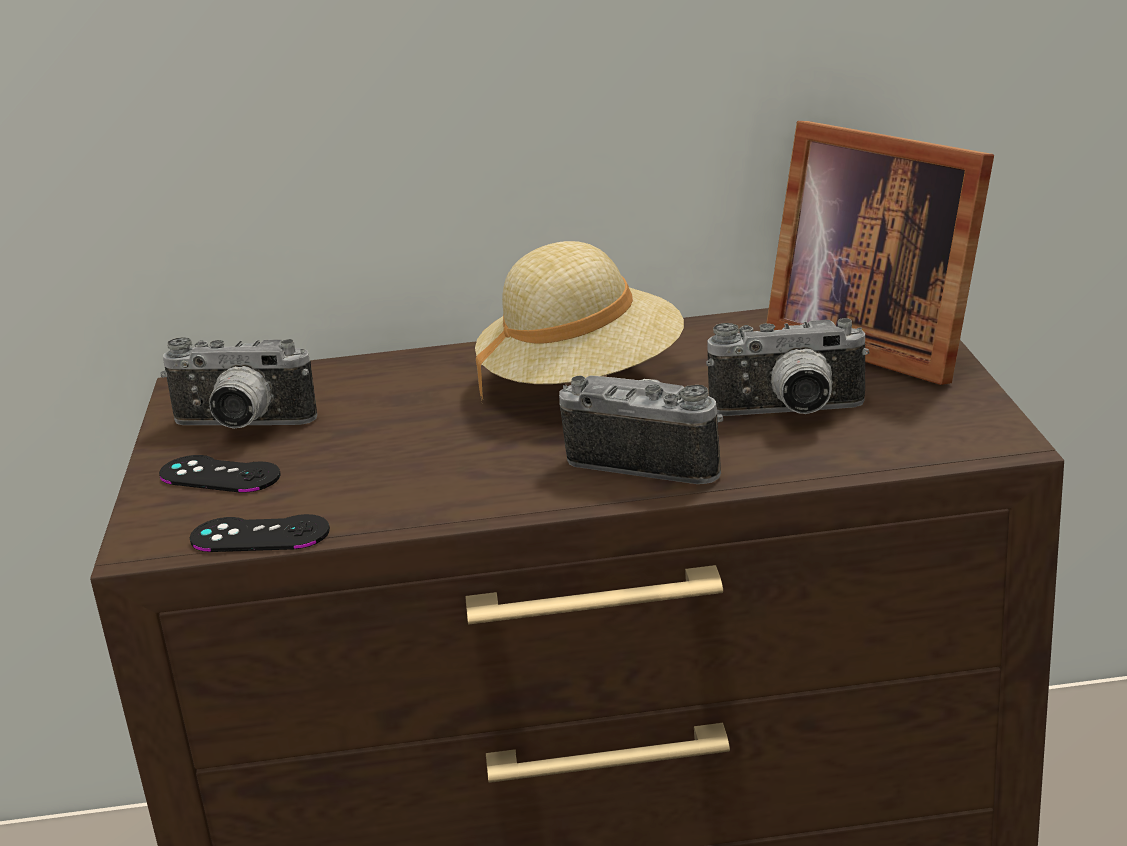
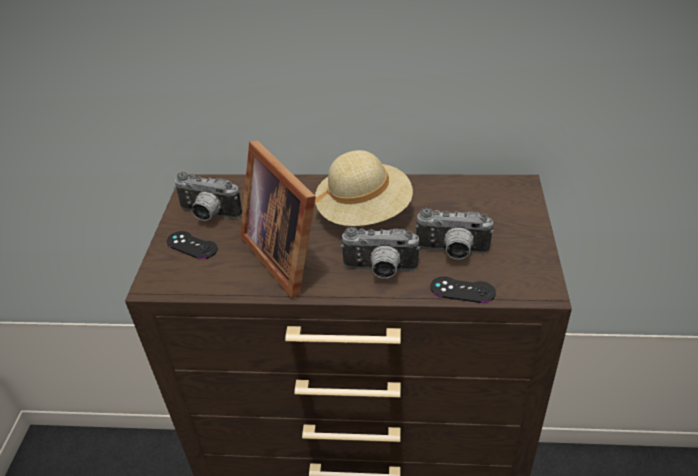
camera: 10 degrees right, 15 degrees up
black game controller [190,514,330,552] -> black game controller moved to [430,276,496,303]
camera [559,375,723,484] -> camera turned 150 degrees clockwise [341,227,420,279]
picture frame [766,121,994,385] -> picture frame moved to [240,141,316,298]

